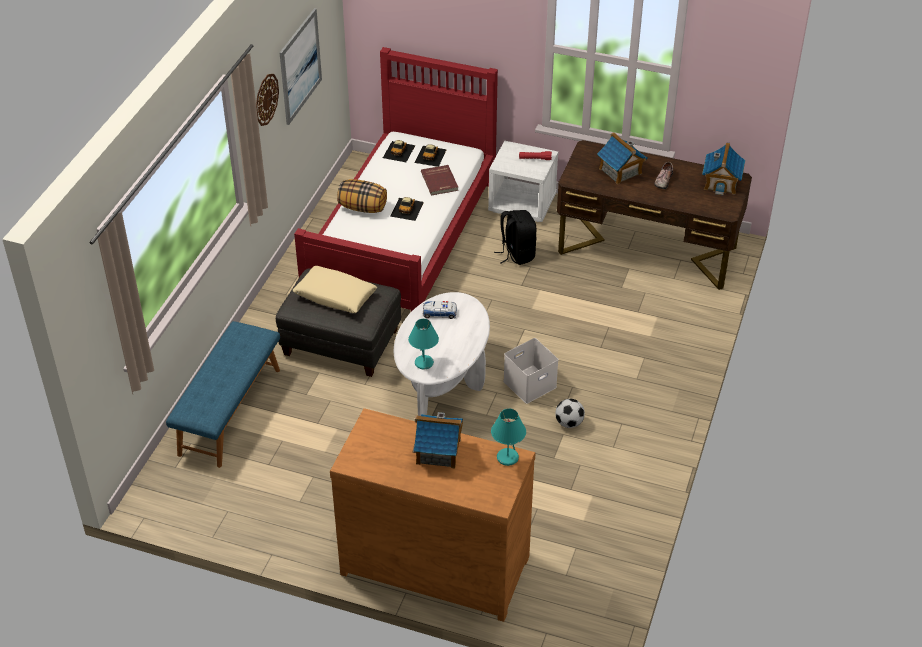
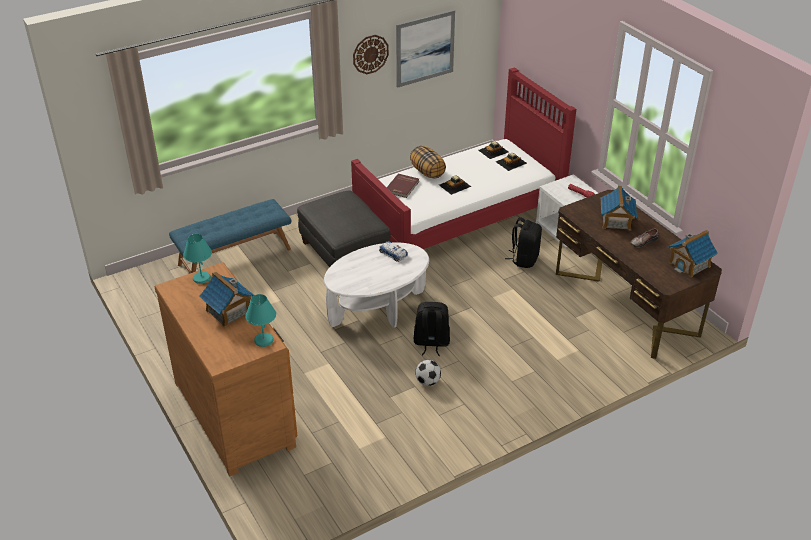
camera: 40 degrees right, 5 degrees down
beige pillow [293,266,377,313] -> none
turquoise table lamp [408,319,439,369] -> turquoise table lamp moved to [183,234,212,284]
red book [421,165,458,195] -> red book moved to [387,174,419,198]
white storage box [503,338,558,404] -> black backpack [414,302,450,356]

